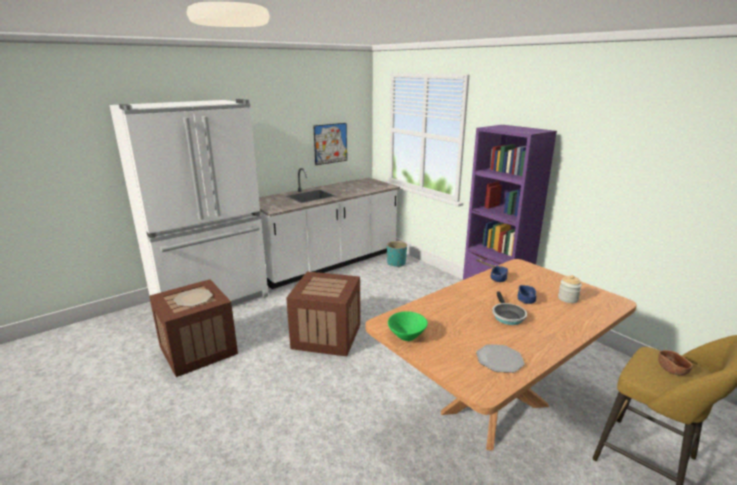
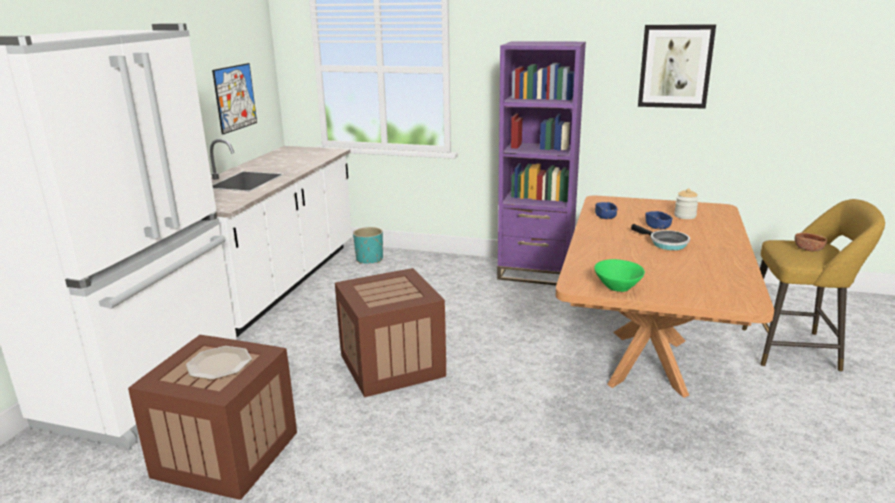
camera: 35 degrees left, 0 degrees up
plate [476,344,525,373] -> none
none -> picture [638,24,716,109]

